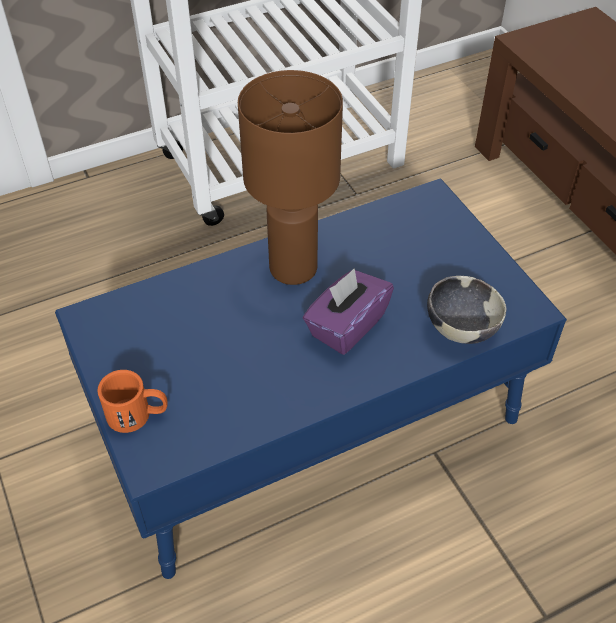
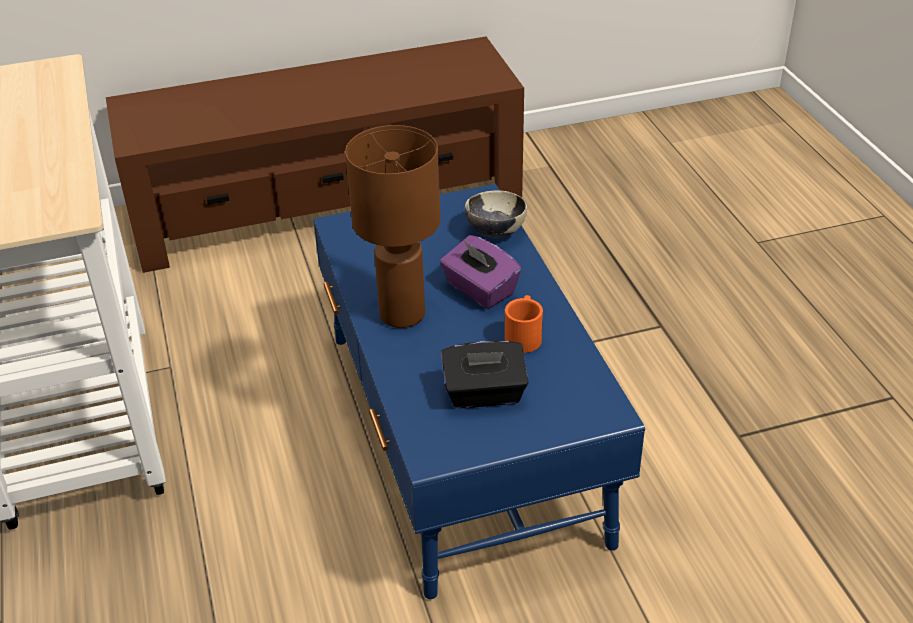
camera: 80 degrees left, 10 degrees down
orange mug [97,370,168,433] -> orange mug moved to [505,295,543,353]
none -> black tissue box [441,341,528,408]

